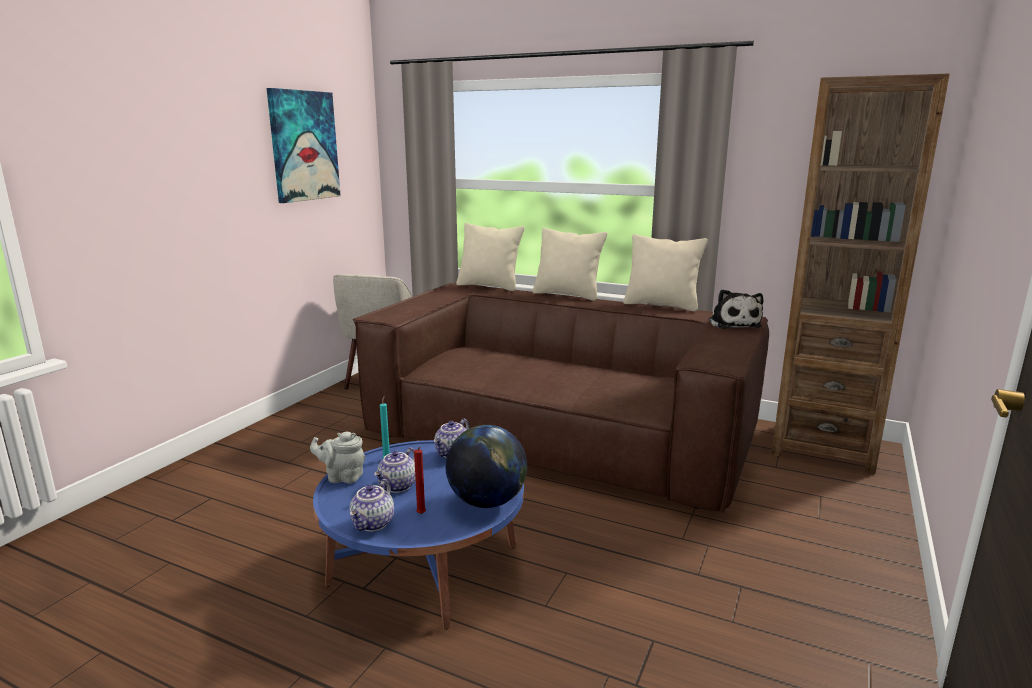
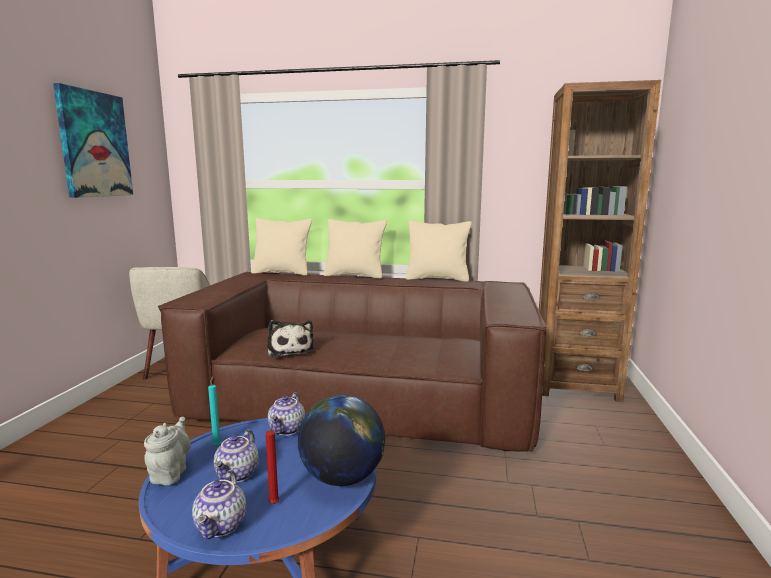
camera: 15 degrees left, 5 degrees down
grey teapot [310,432,365,484] -> grey teapot turned 105 degrees clockwise [144,417,191,485]
plush toy [709,289,764,329] -> plush toy moved to [267,320,314,358]

